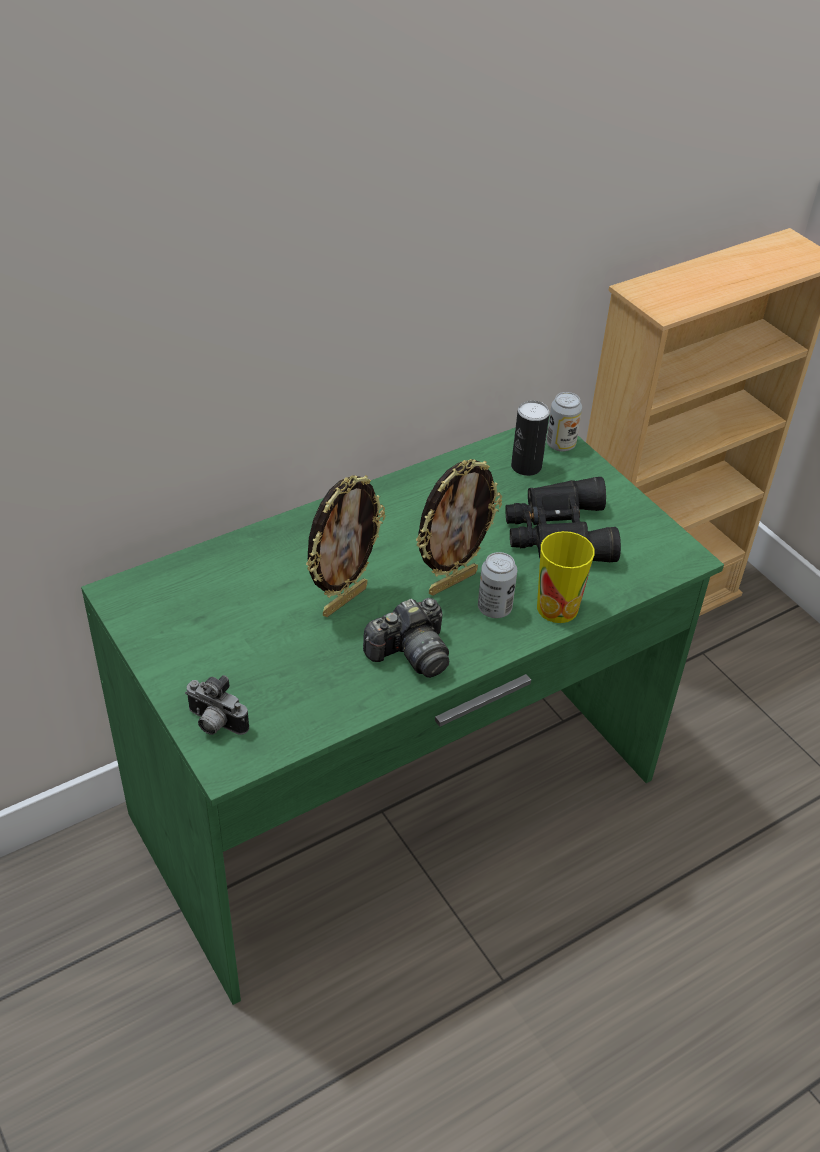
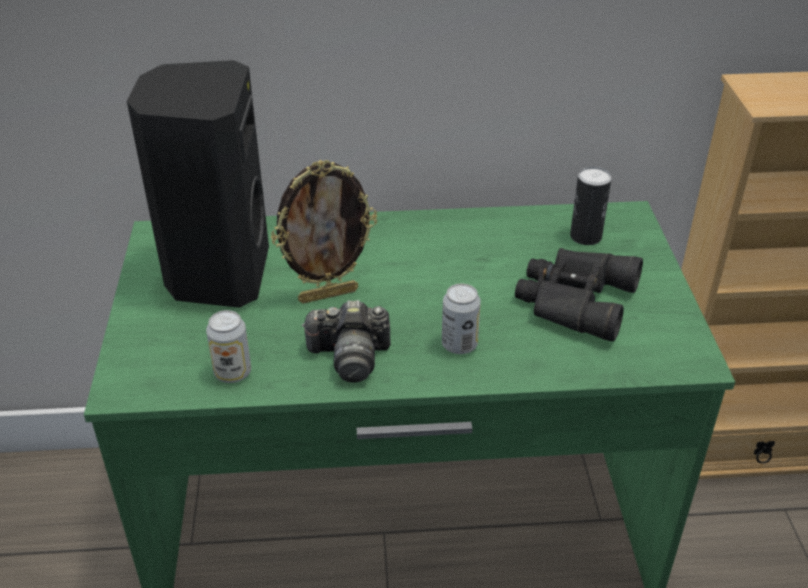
camera: 30 degrees right, 5 degrees down
camera [185,675,249,735] -> none
picture frame [416,459,502,595] -> none
cup [537,531,595,623] -> none
can [546,392,582,452] -> can moved to [206,310,251,383]
none -> black speaker [127,60,269,308]

